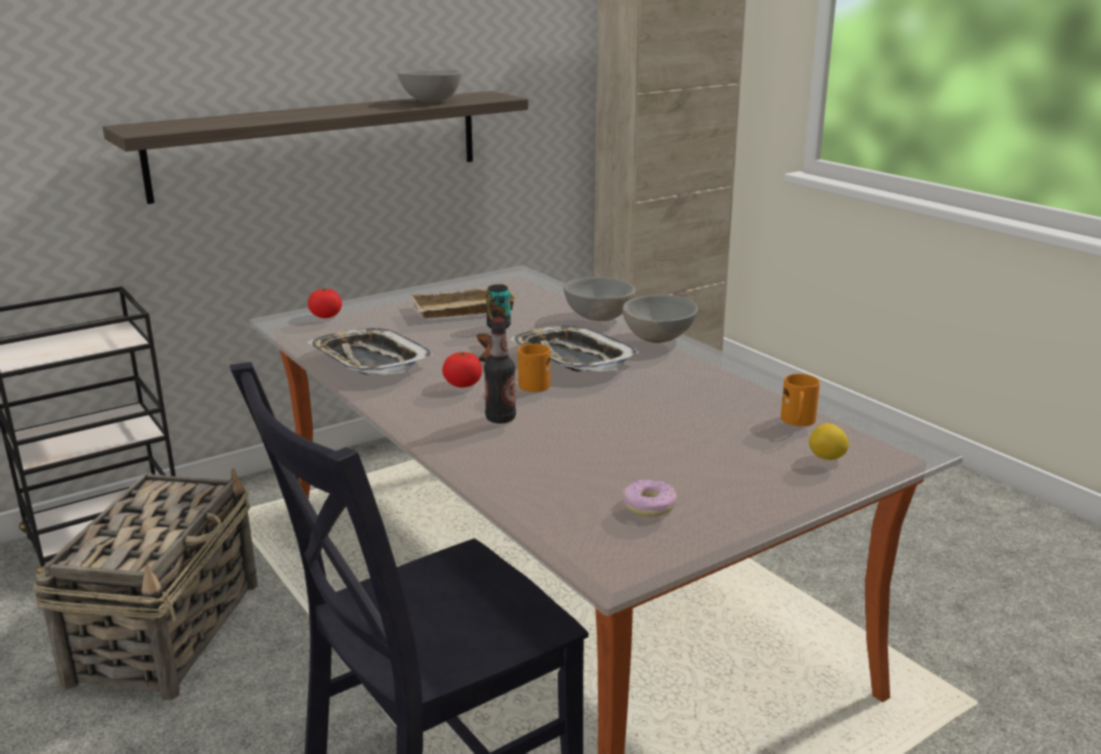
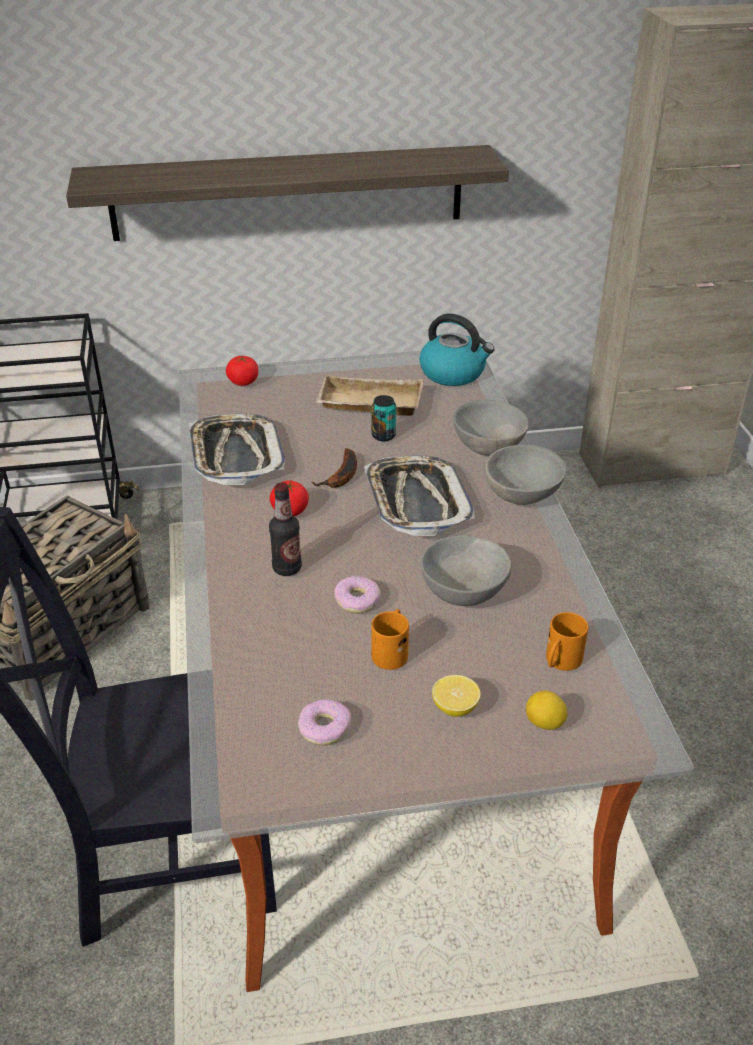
camera: 25 degrees right, 15 degrees up
grey bowl [398,69,462,102] -> grey bowl moved to [420,535,511,606]
orange mug [518,344,550,392] -> orange mug moved to [371,609,409,670]
none -> donut [335,576,381,613]
none -> kettle [419,314,495,386]
none -> lemon [432,675,480,717]

